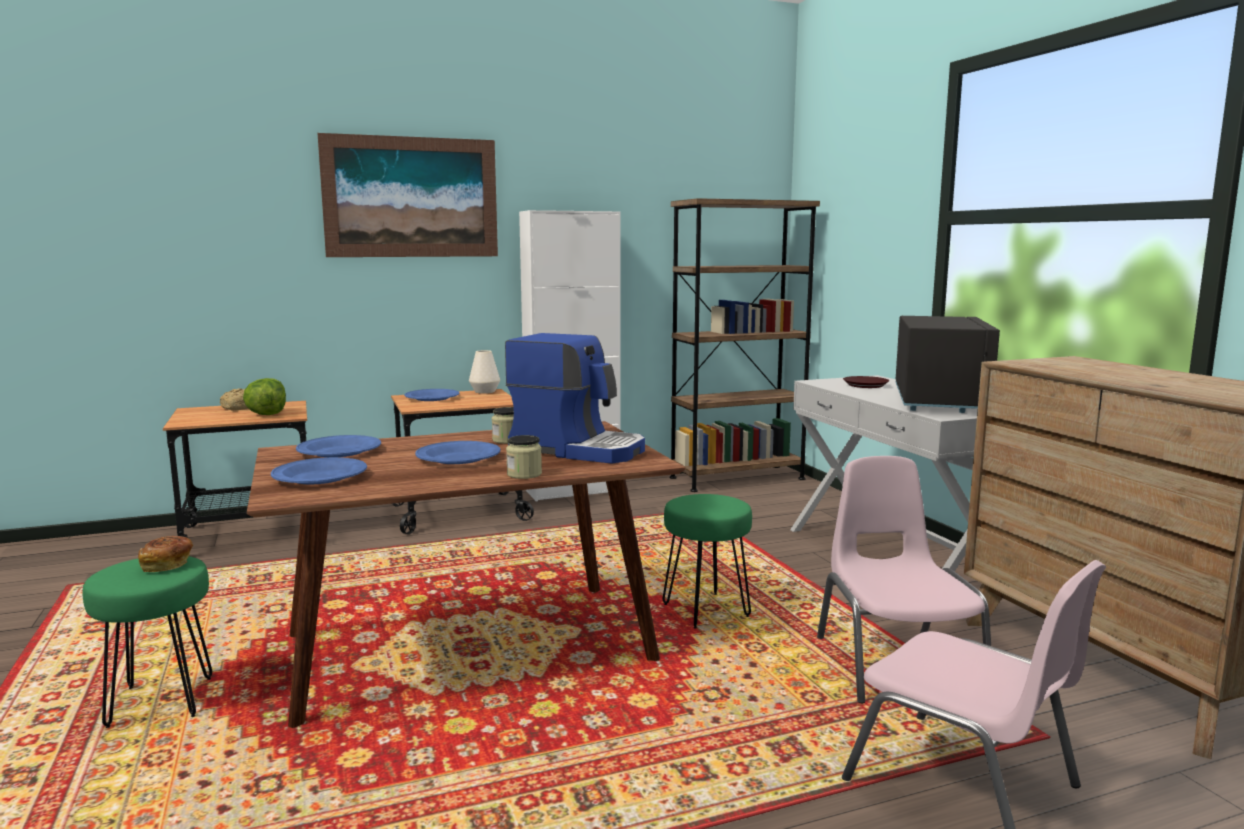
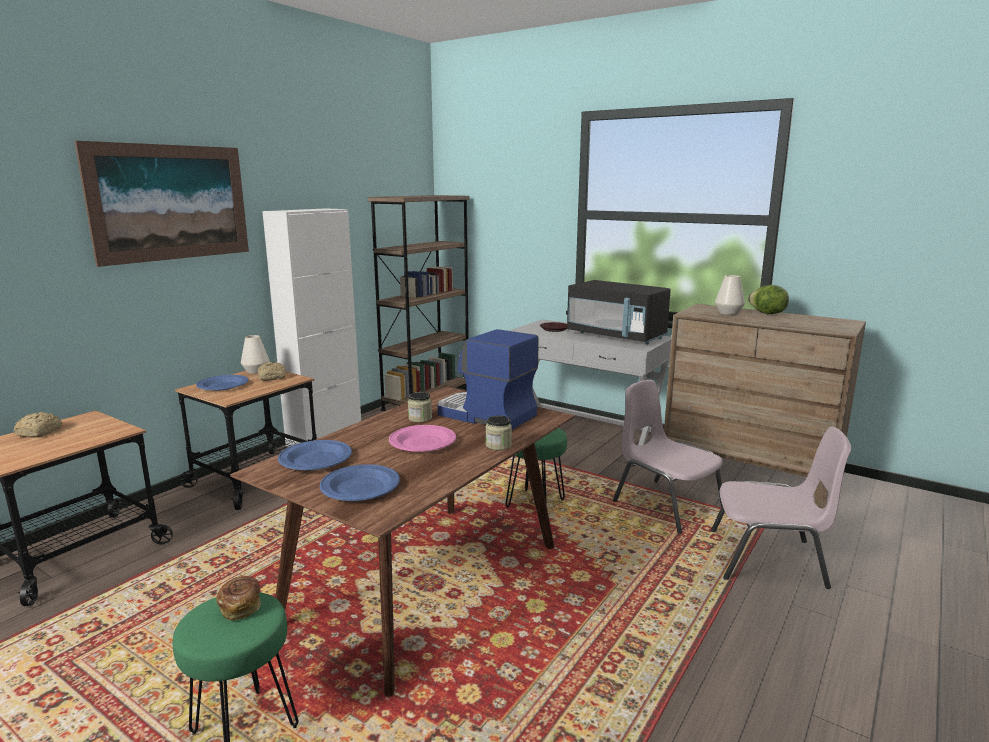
camera: 35 degrees left, 5 degrees up
lettuce [243,378,286,415] -> lettuce moved to [748,285,789,314]
blue plate [415,441,501,464] -> pink plate [389,425,456,452]
coffee machine [505,333,645,464] -> coffee machine turned 135 degrees counterclockwise [438,329,539,430]
black microwave [896,316,1000,413] -> black microwave turned 150 degrees clockwise [567,280,671,345]
none -> bread [257,362,286,381]
none -> white vase [715,275,745,315]

